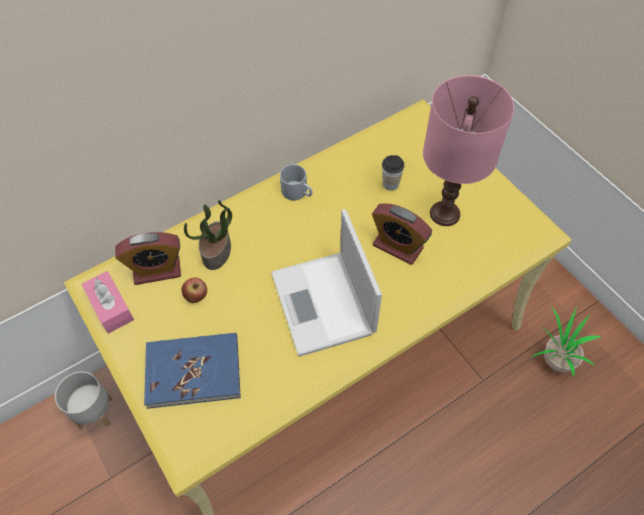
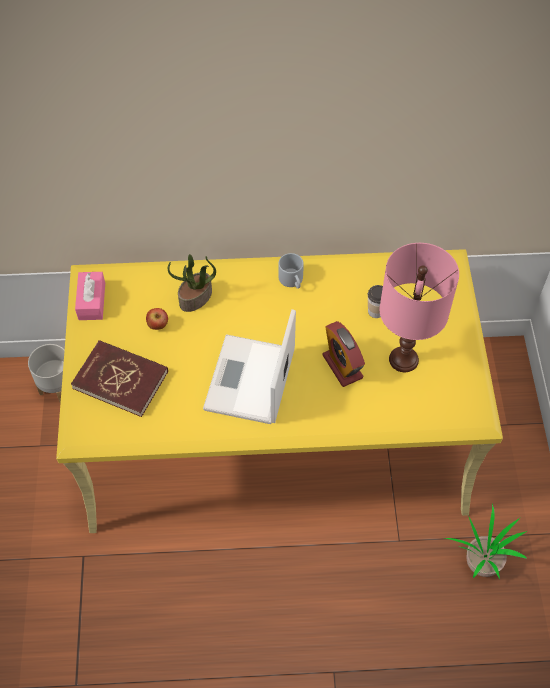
camera: 30 degrees right, 0 degrees up
alarm clock [115,232,181,285] -> none
blue book [144,333,241,409] -> red book [71,340,168,417]

